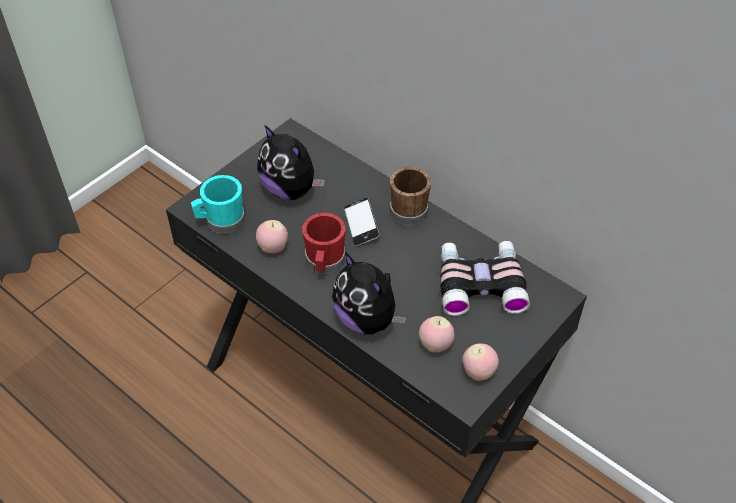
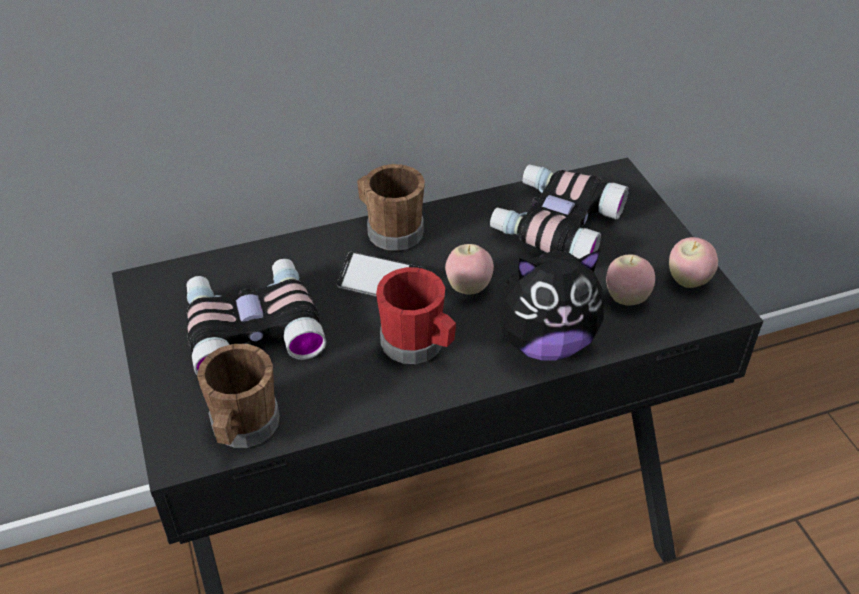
camera: 60 degrees left, 5 degrees down
turquoise mug [191,175,245,234] -> brown mug [197,344,280,448]
apple [256,220,288,253] -> apple moved to [445,244,494,295]
plush toy [257,125,325,200] -> binoculars [187,258,326,375]

